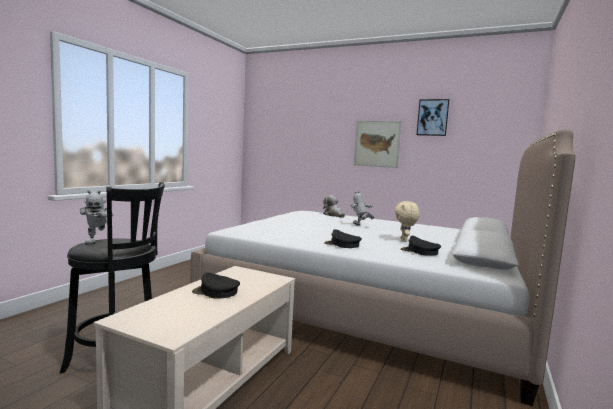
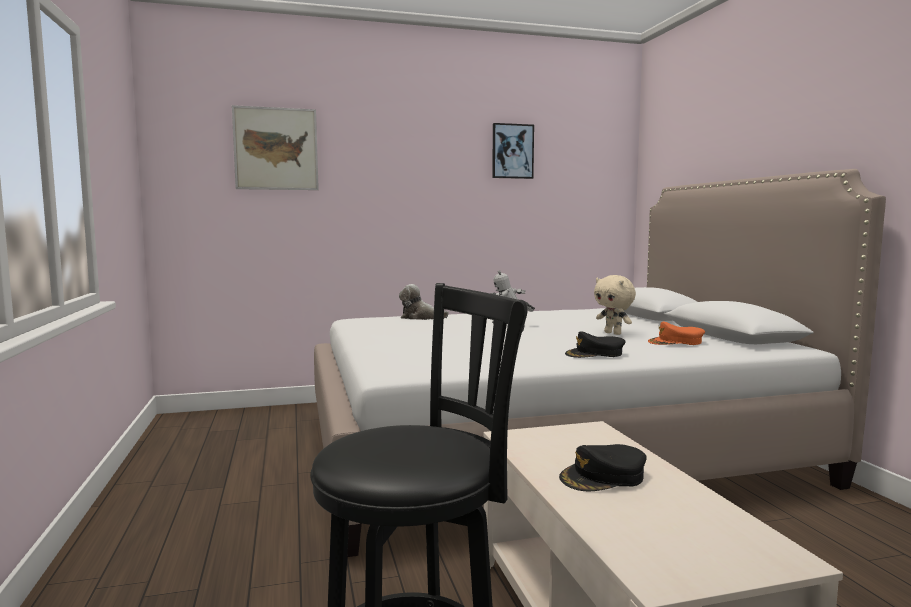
camera: 40 degrees left, 0 degrees up
toy robot [80,190,113,245] -> none
picture [354,121,402,168] -> picture moved to [232,105,319,190]
black cap [401,236,441,256] -> orange cap [648,322,705,345]

